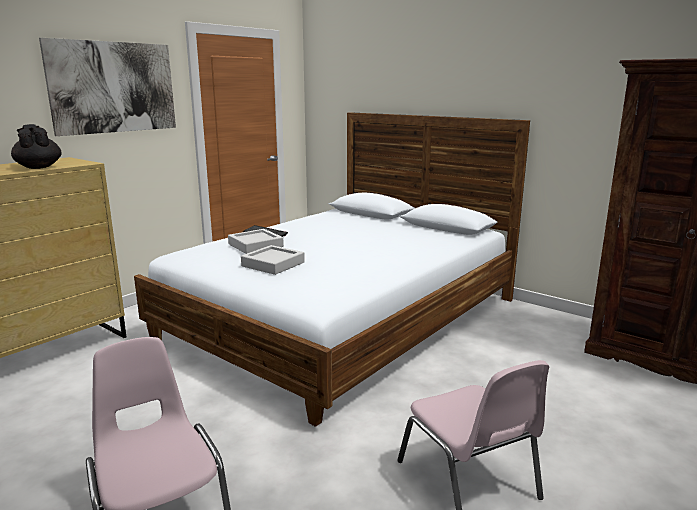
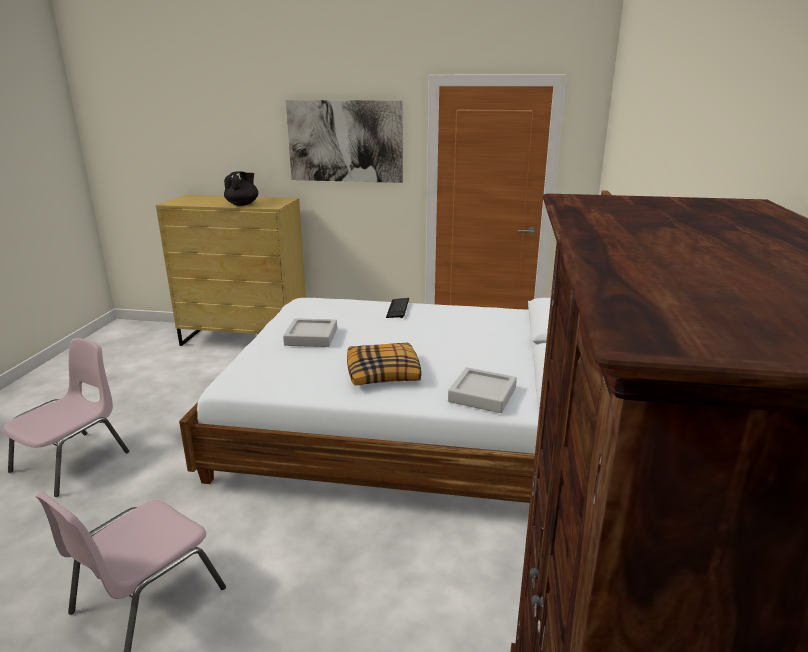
camera: 60 degrees right, 5 degrees up
grey tray [228,229,284,254] -> grey tray moved to [448,367,517,413]
none -> pillow [347,343,421,385]

